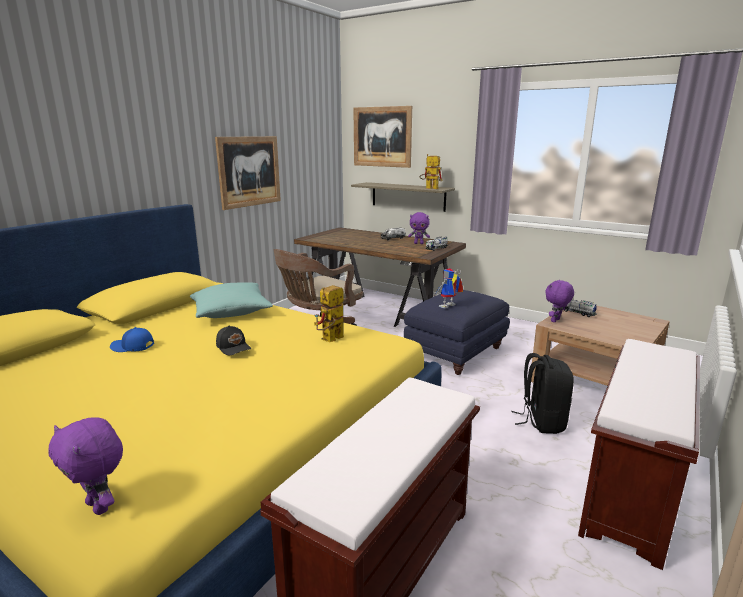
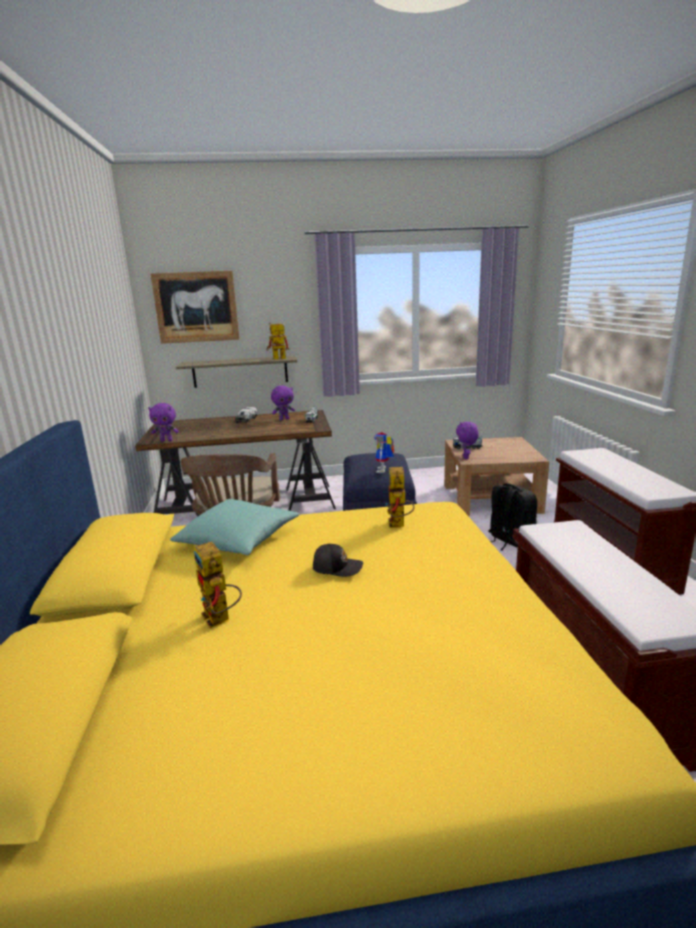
camera: 40 degrees left, 0 degrees up
purple plush toy [48,417,123,515] -> purple plush toy moved to [148,403,179,441]
blue cap [110,327,154,352] -> toy robot [193,542,242,628]
picture [215,136,281,210] -> none

